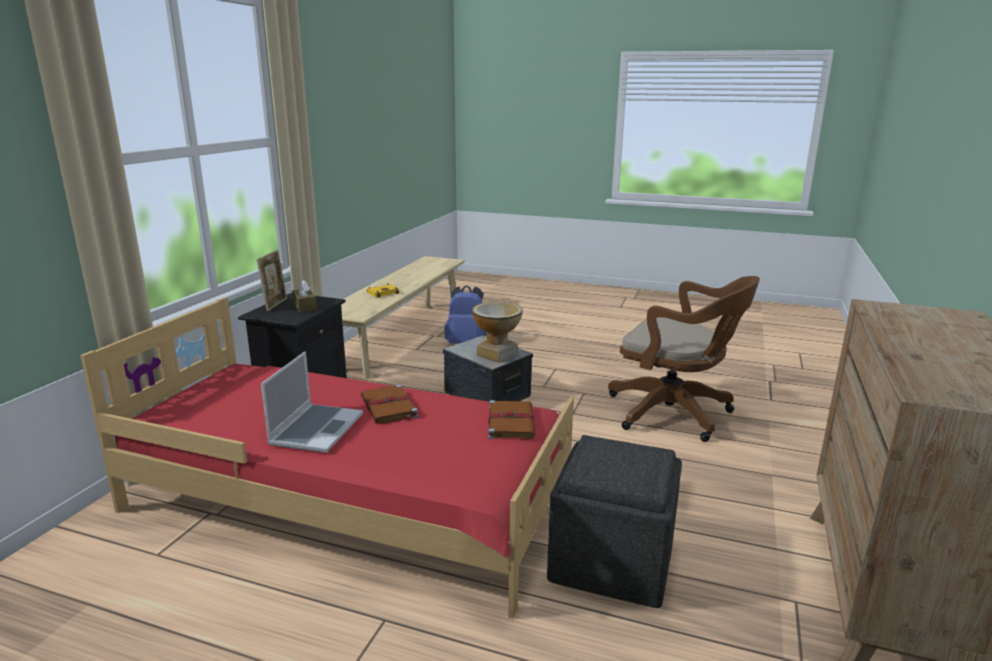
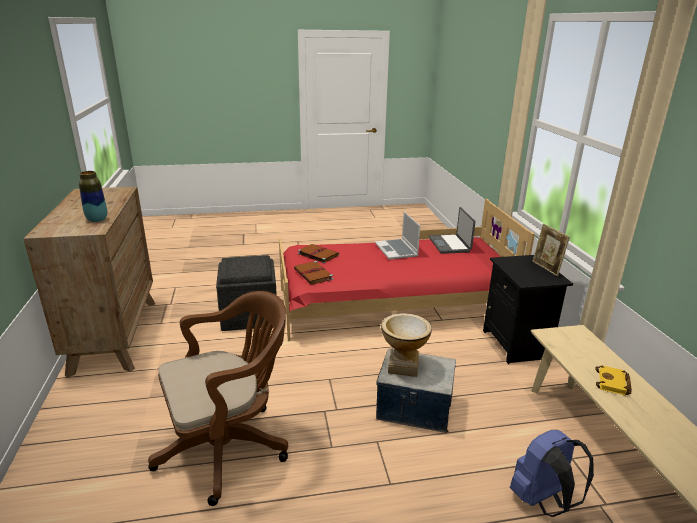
camera: 150 degrees right, 5 degrees up
brown tissue box [292,280,317,313] -> none
brown book [361,385,418,424] -> brown book moved to [298,244,339,263]
brown office chair [608,276,760,442] -> brown office chair turned 150 degrees clockwise [148,291,288,506]
none -> vase [79,171,107,222]
none -> laptop [429,207,475,254]

